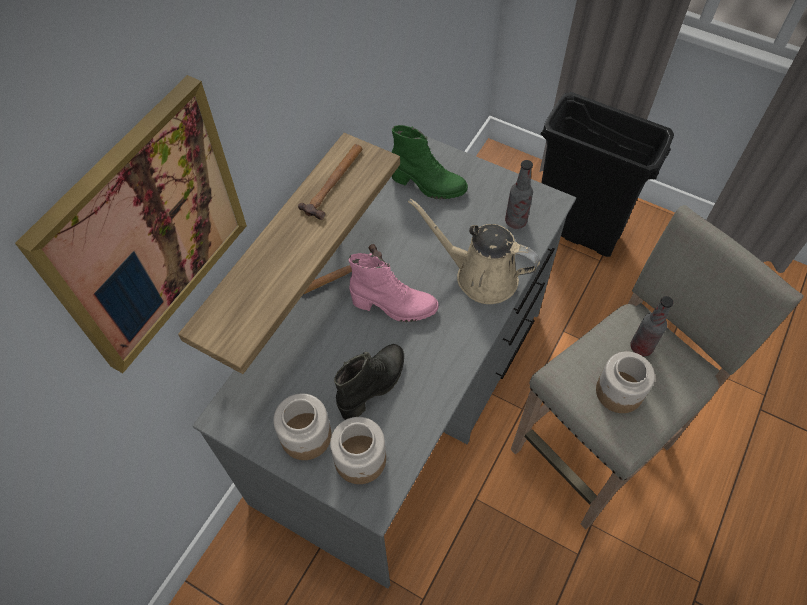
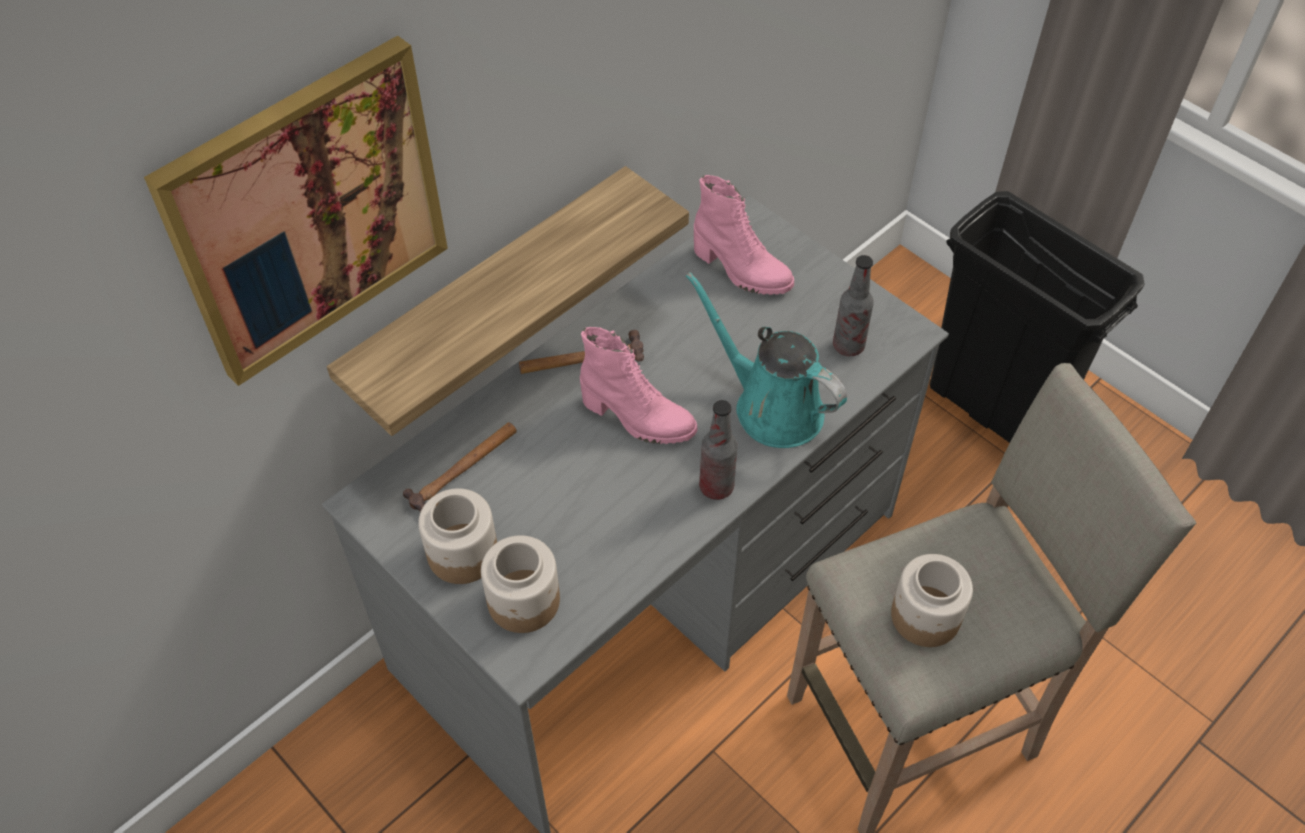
camera: 15 degrees right, 5 degrees down
hammer [298,144,362,220] -> hammer moved to [403,422,517,512]
black boot [334,344,404,420] -> none
green boot [392,125,468,199] -> pink boot [694,175,794,295]
beige watering can [408,198,540,304] -> turquoise watering can [686,272,847,448]
bottle [630,296,674,356] -> bottle moved to [699,400,737,500]

